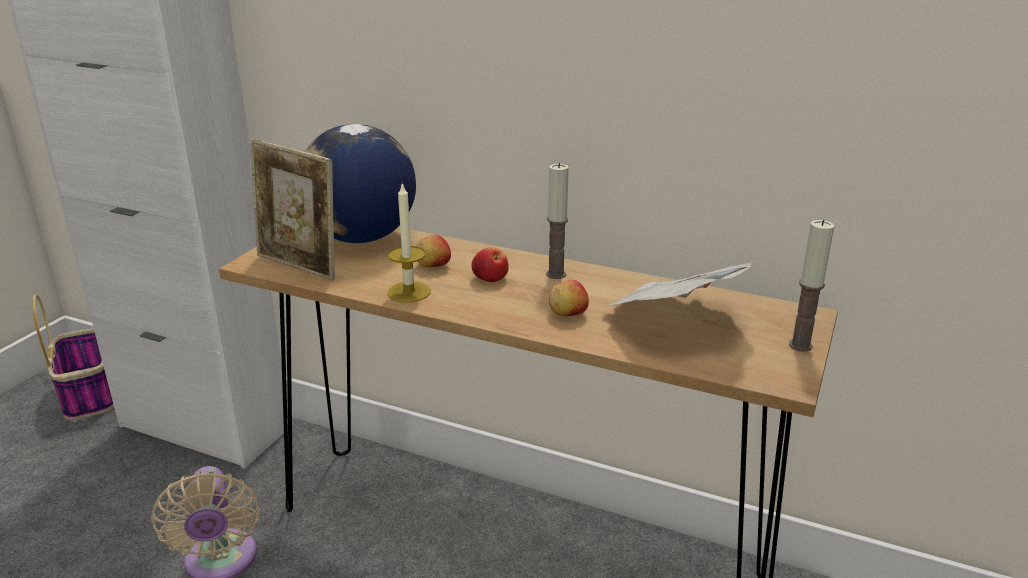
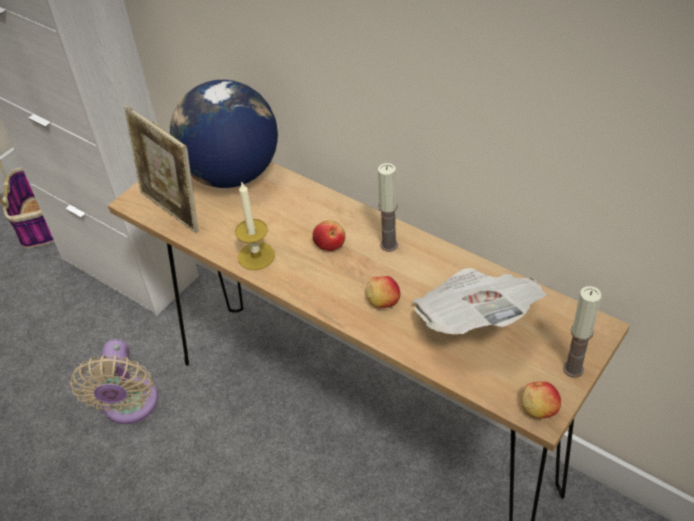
camera: 15 degrees right, 20 degrees up
apple [416,235,451,267] -> apple moved to [521,382,561,419]

